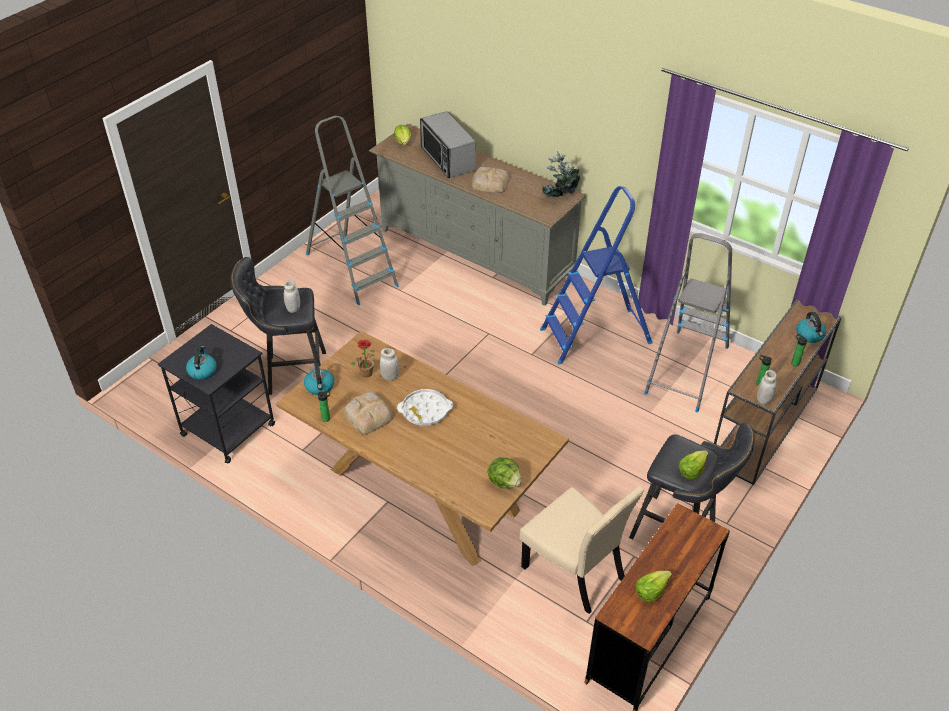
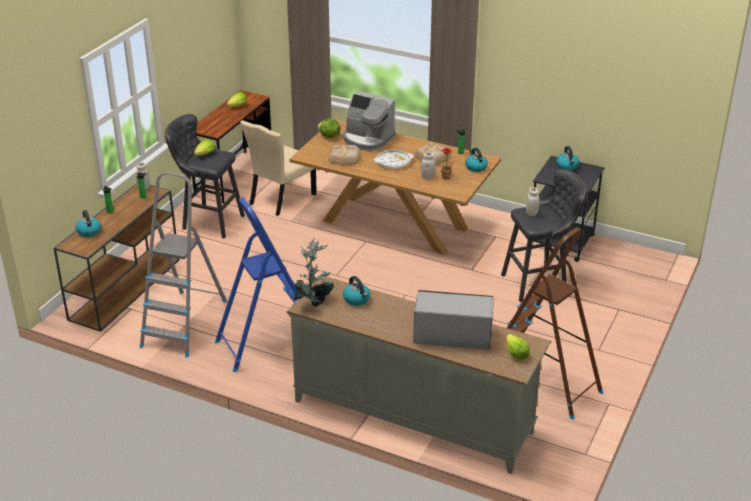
camera: 170 degrees right, 10 degrees down
grey step ladder [306,116,399,305] -> brown step ladder [507,227,603,420]
microwave [420,111,476,178] -> microwave turned 45 degrees counterclockwise [413,290,494,350]
bread [472,167,509,193] -> bread moved to [329,145,361,165]
beige chair [519,486,644,614] -> beige chair turned 90 degrees counterclockwise [240,120,317,216]
none -> coffee machine [343,91,396,151]
none -> kettle [343,276,370,306]

